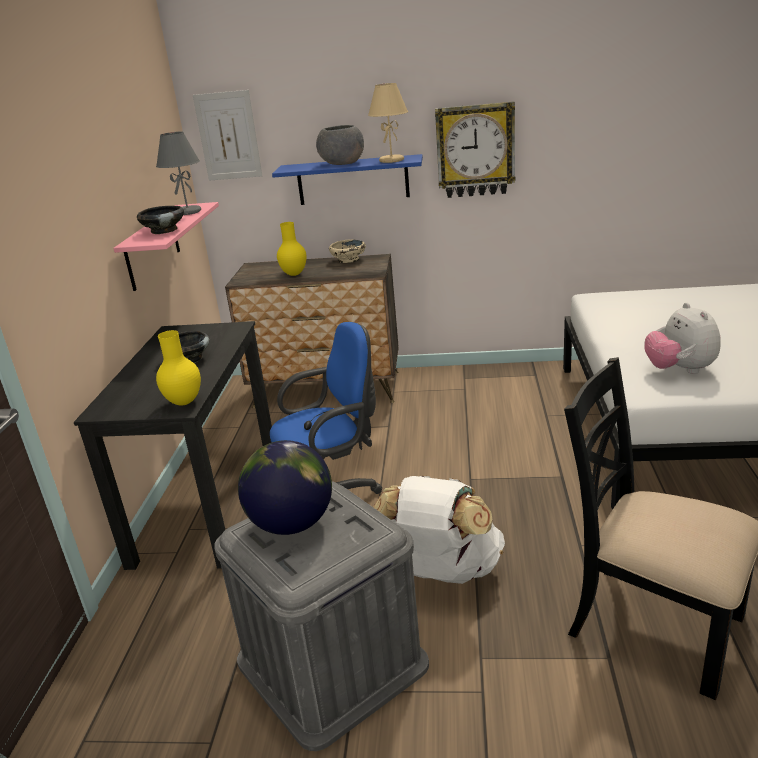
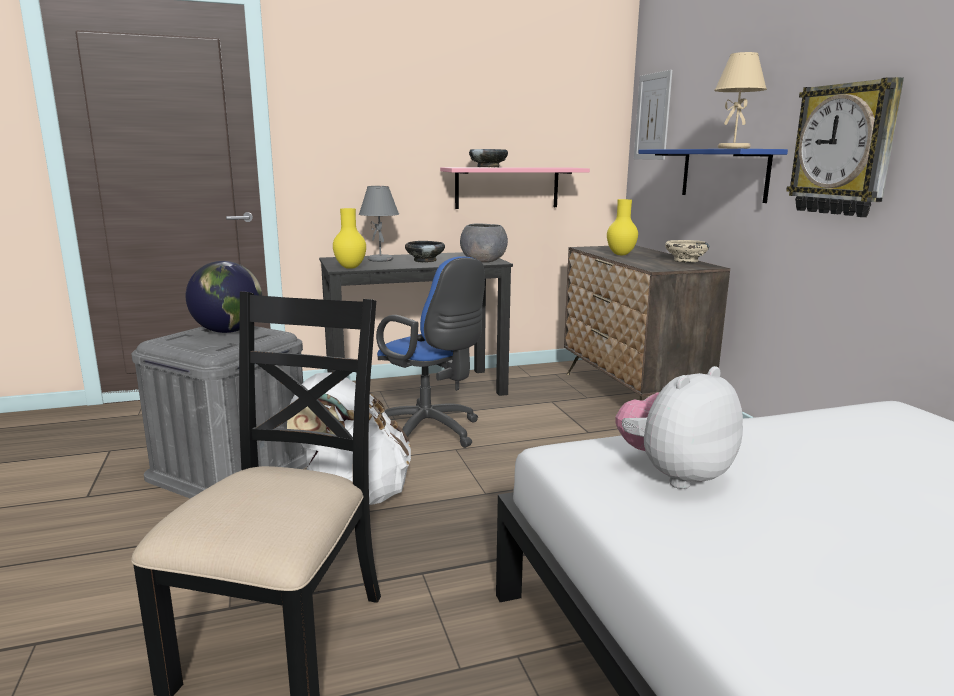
camera: 65 degrees right, 10 degrees down
grey table lamp [156,132,201,215] -> grey table lamp moved to [359,186,399,262]
grey bowl [316,125,364,165] -> grey bowl moved to [460,223,508,263]

